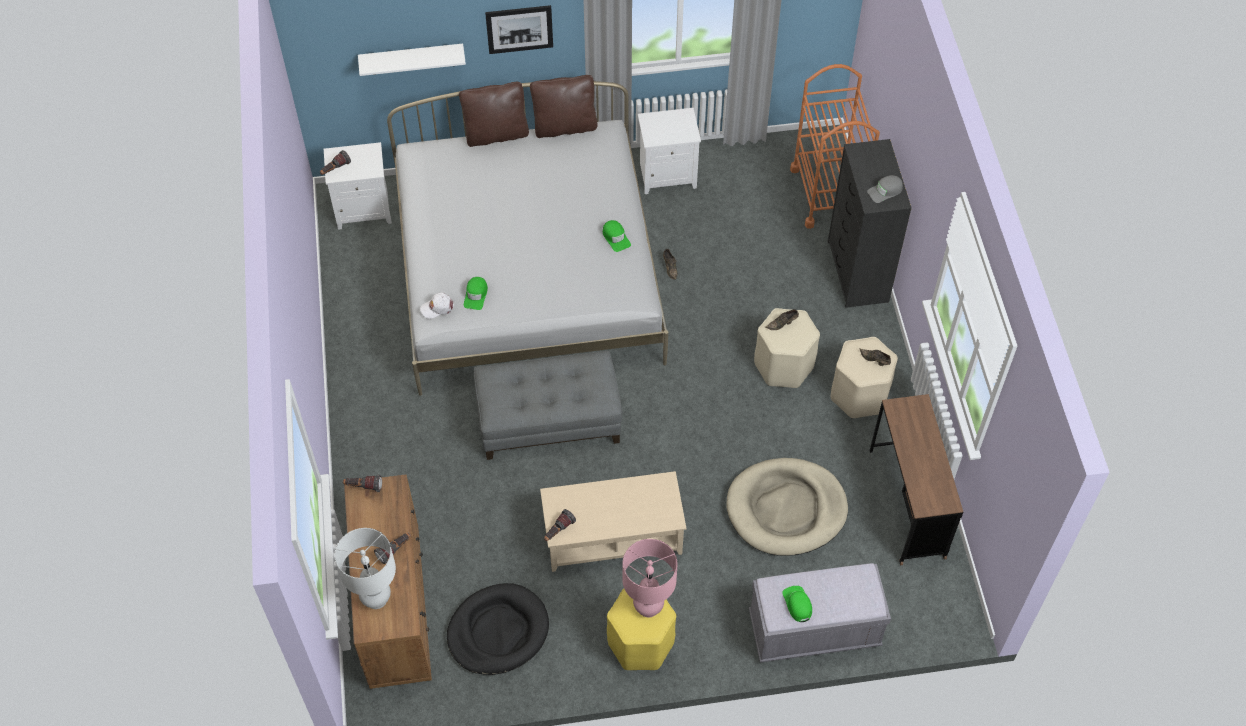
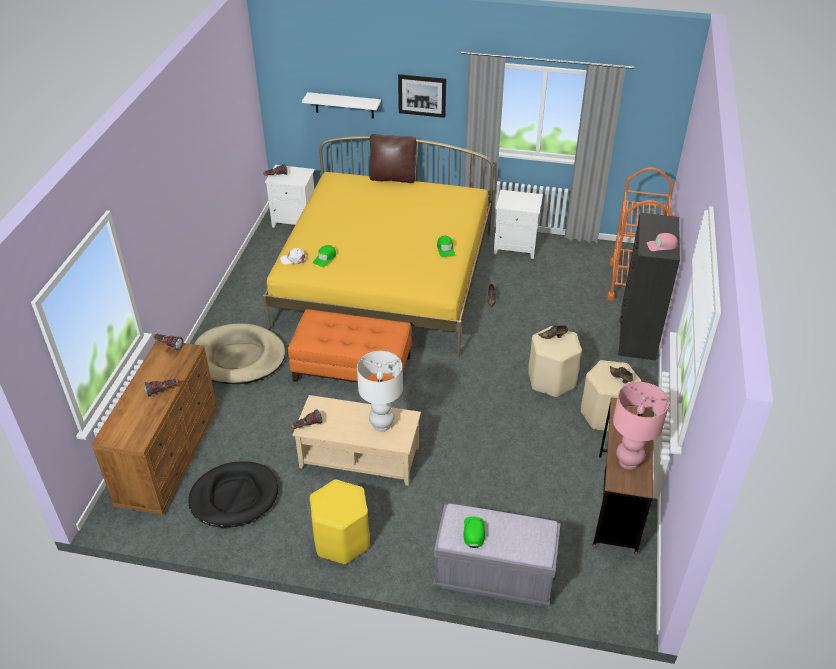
camera: 20 degrees right, 15 degrees down
white table lamp [334,528,396,609] -> white table lamp moved to [357,351,403,432]
white bed [387,81,668,396] -> yellow bed [263,136,494,357]
grey ottoman [474,351,622,460] -> orange ottoman [288,309,411,382]
brown pillow [530,75,597,138] -> none
pink table lamp [623,539,677,617] -> pink table lamp moved to [613,382,669,470]
beige dog bed [726,458,848,556] -> beige dog bed moved to [194,323,285,384]
grey cap [867,175,903,203] -> pink cap [647,233,678,251]

